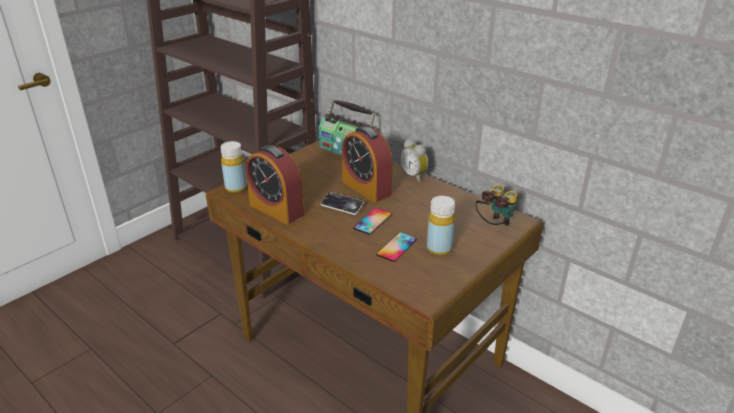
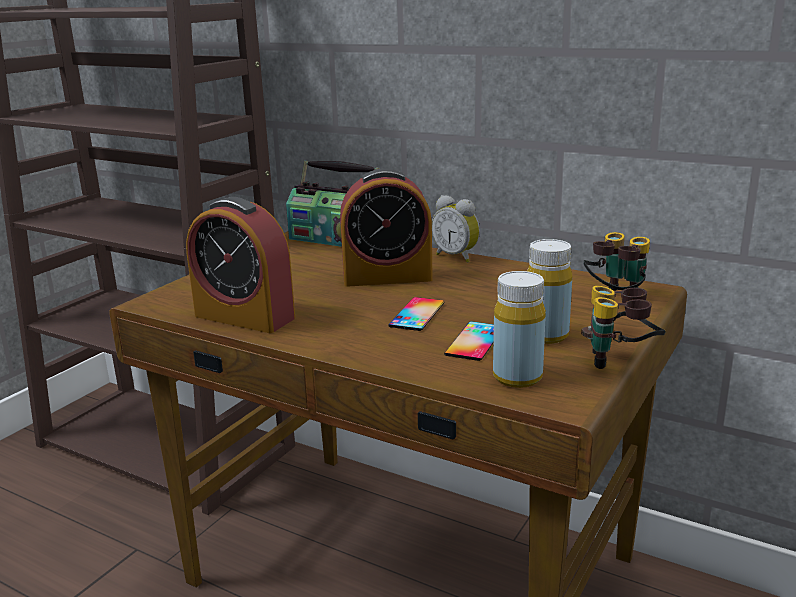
camera: 10 degrees left, 10 degrees down
yellow bottle [220,141,247,193] -> yellow bottle moved to [493,271,546,388]
phone [321,192,364,215] -> none
alarm clock [342,126,392,202] -> alarm clock turned 45 degrees counterclockwise [340,168,433,287]
none -> binoculars [581,286,666,369]

